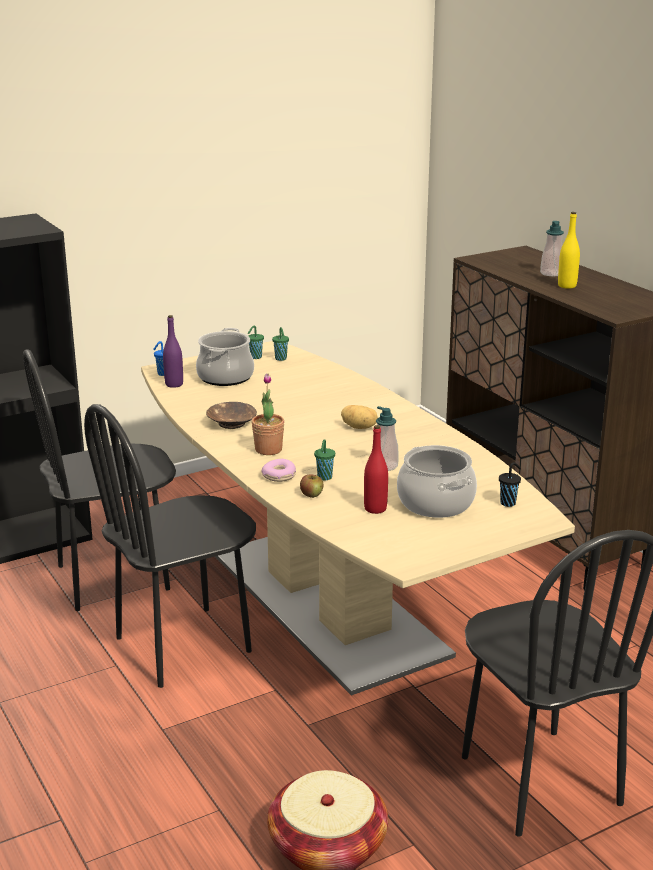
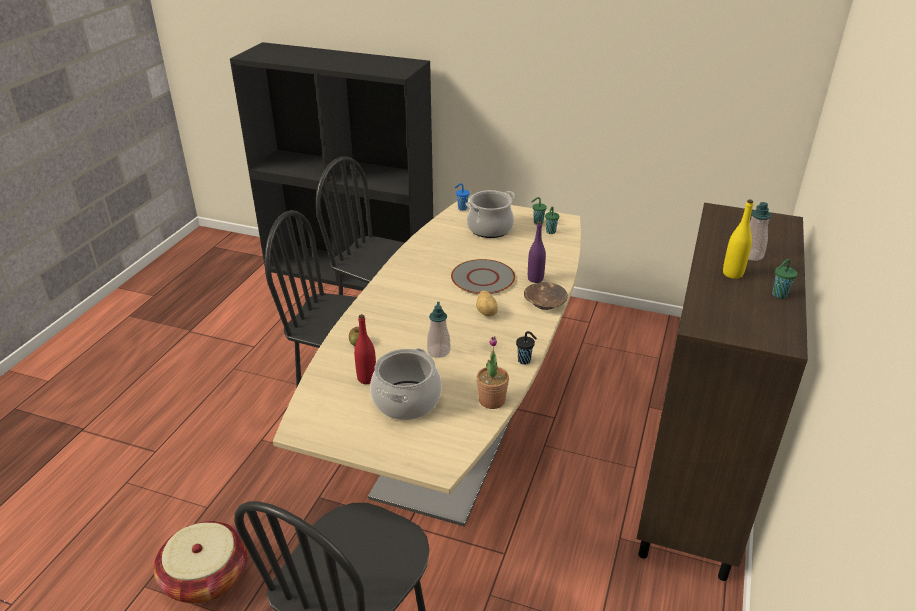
camera: 50 degrees right, 10 degrees up
purple bottle [163,315,183,388] -> purple bottle moved to [528,221,546,283]
brown bowl [206,402,257,429] -> brown bowl moved to [524,282,568,310]
potted plant [252,373,284,455] -> potted plant moved to [477,336,509,409]
donut [261,459,296,482] -> none
green cup [314,439,335,480] -> green cup moved to [772,259,798,298]
black cup [499,462,521,507] -> black cup moved to [516,331,537,365]
none -> grey plate [451,259,515,294]

